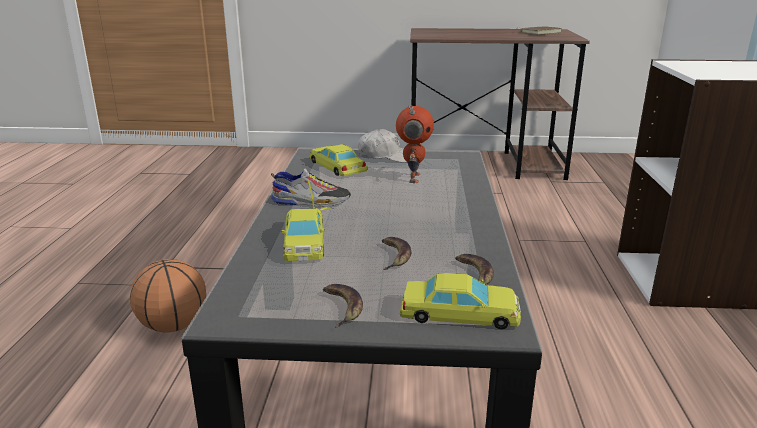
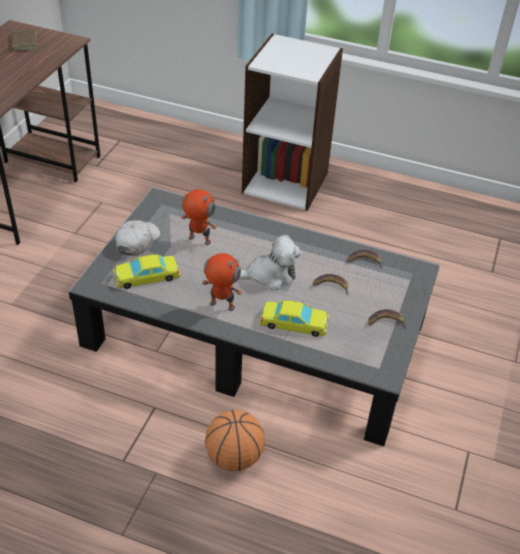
camera: 75 degrees left, 20 degrees up
shoe [271,168,351,211] -> toy robot [202,253,242,311]
yellow toy car [400,273,521,330] -> none
none -> plush toy [239,234,302,290]

